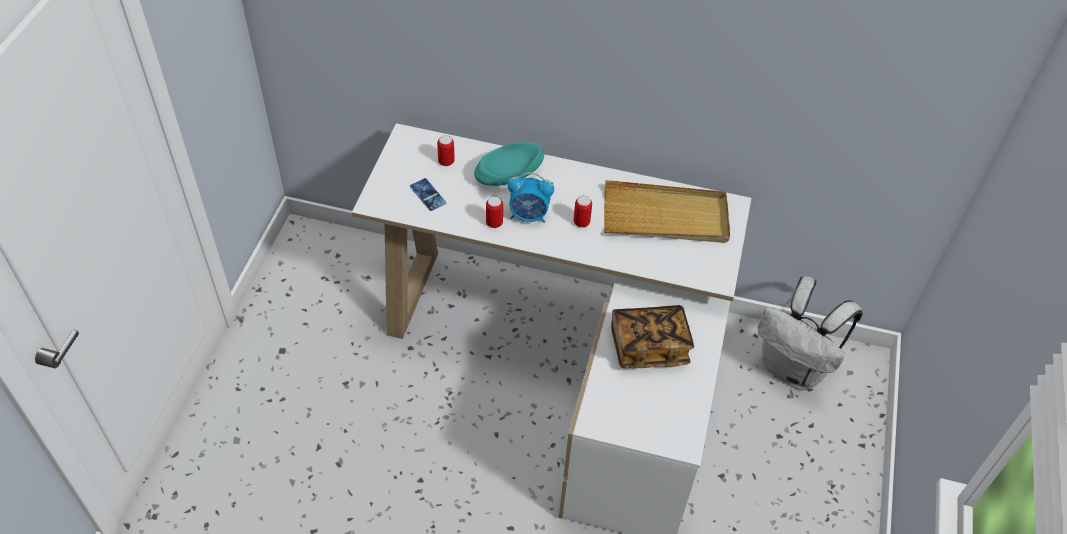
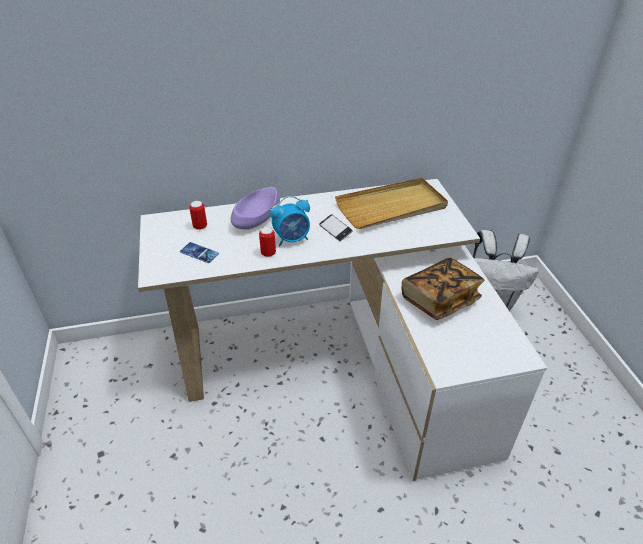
camera: 25 degrees left, 10 degrees down
turquoise bowl [474,142,544,186] -> purple bowl [231,187,280,230]
can [574,196,592,228] -> phone [319,214,352,241]

